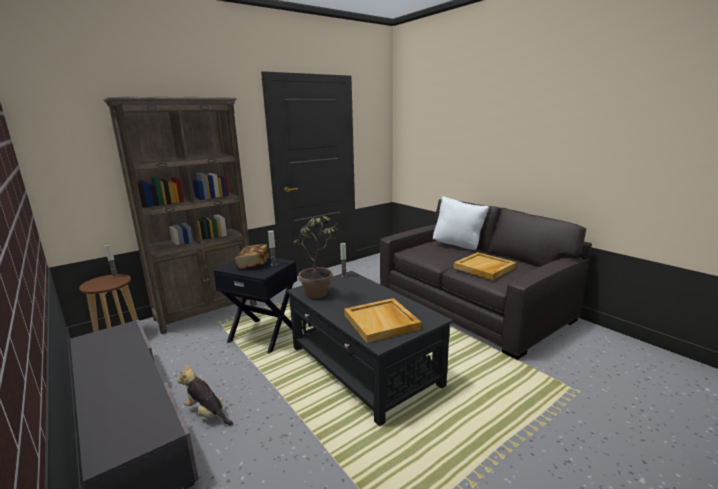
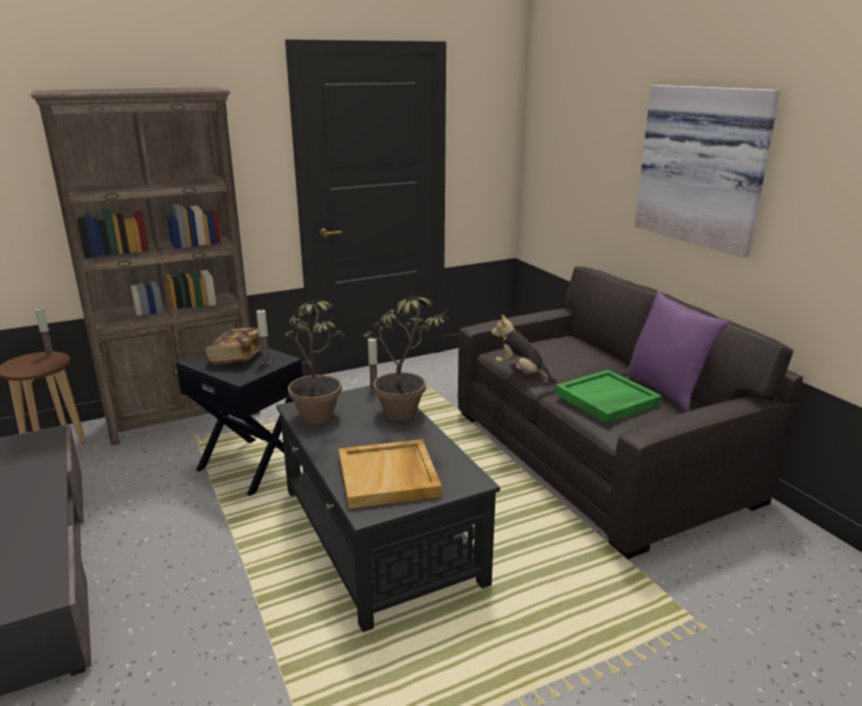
camera: 10 degrees right, 5 degrees up
plush toy [177,364,233,426] -> plush toy moved to [491,315,557,384]
white pillow [433,196,489,250] -> none
beige tray [454,252,516,280] -> green tray [555,370,662,424]
none -> potted plant [363,296,449,421]
none -> purple pillow [626,291,729,412]
none -> picture [635,85,780,258]

